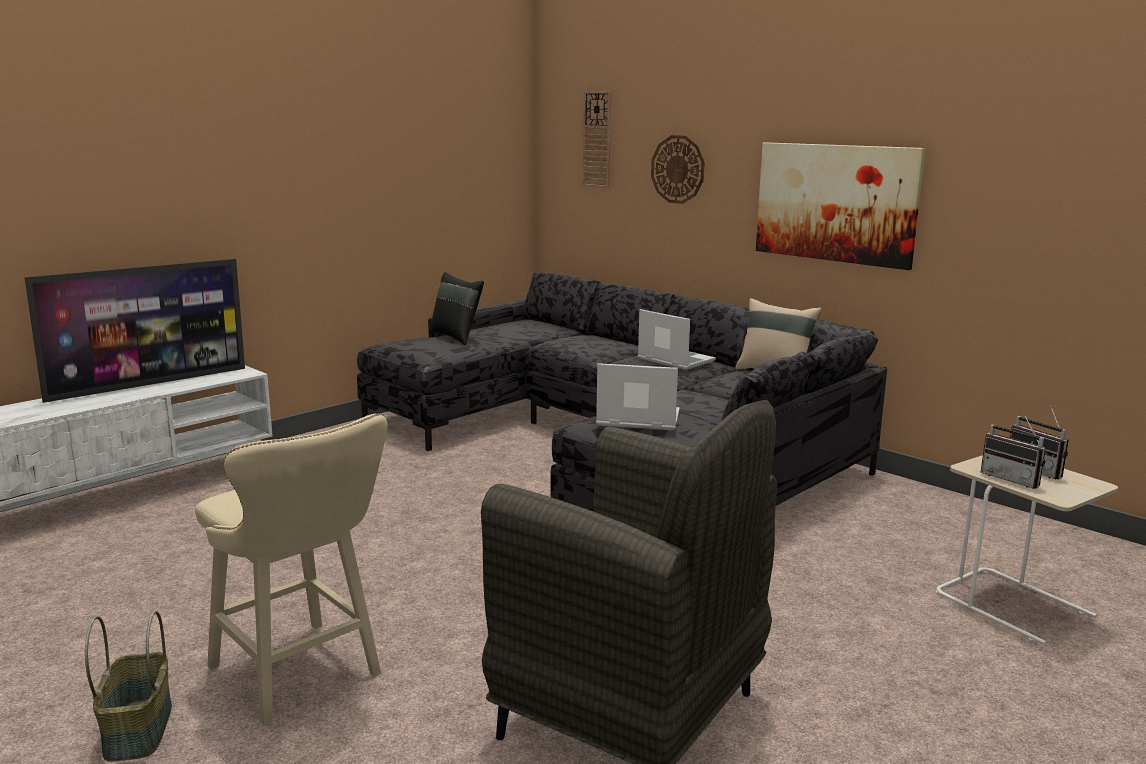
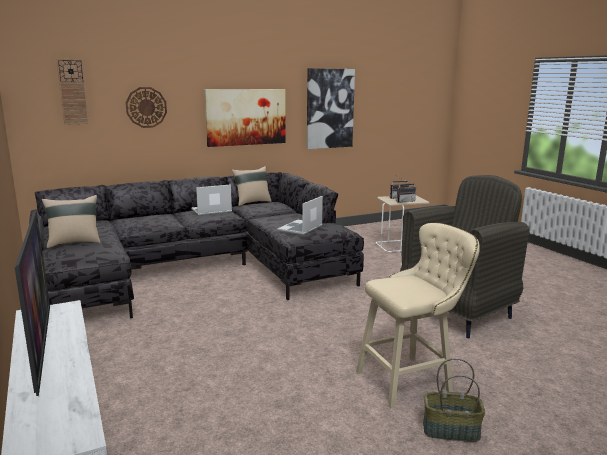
camera: 70 degrees left, 0 degrees up
black pillow [428,272,484,345] -> beige pillow [42,195,101,248]
none -> picture [307,68,355,149]

